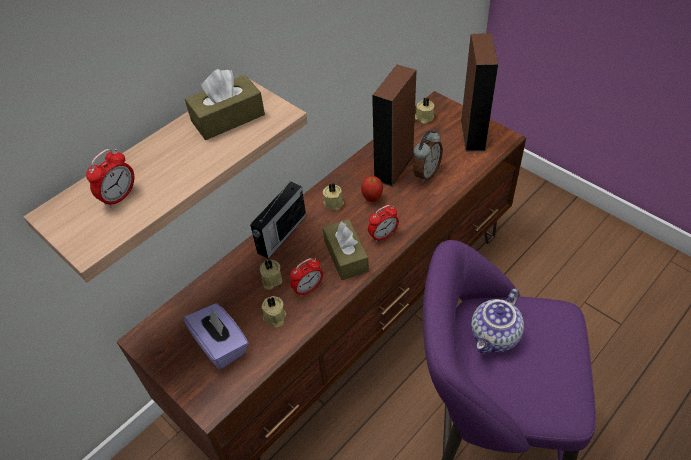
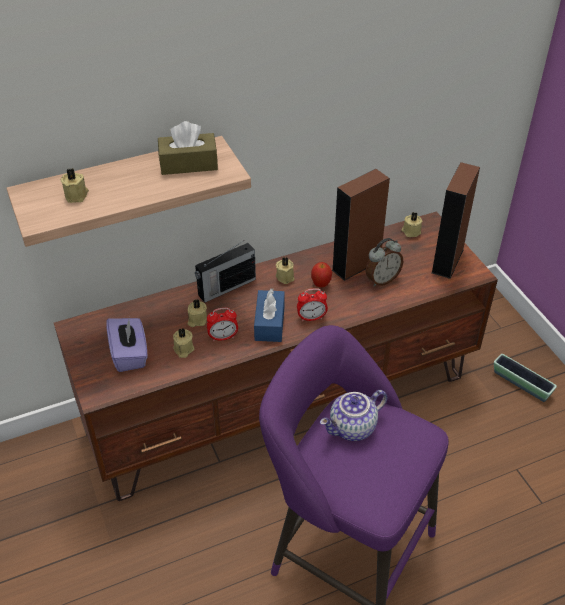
camera: 20 degrees right, 5 degrees down
alarm clock [86,149,134,208] -> beige candle [61,168,89,203]
brown tissue box [323,219,369,280] -> blue tissue box [254,288,285,342]
none -> planter [494,354,557,402]

